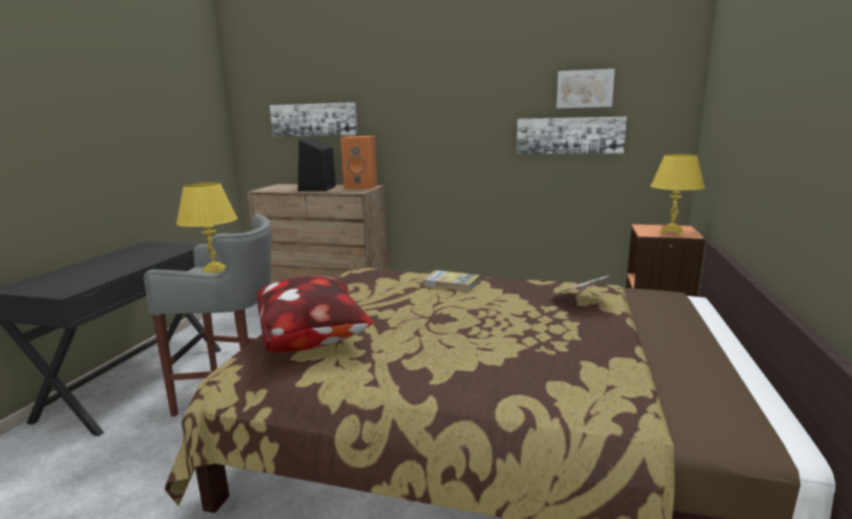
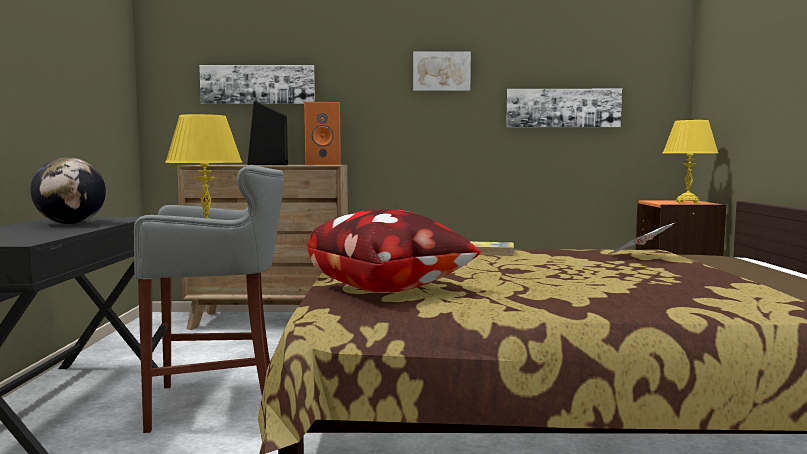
camera: 15 degrees left, 10 degrees down
picture [557,69,615,108] -> picture moved to [413,52,471,91]
none -> globe [30,157,106,224]

